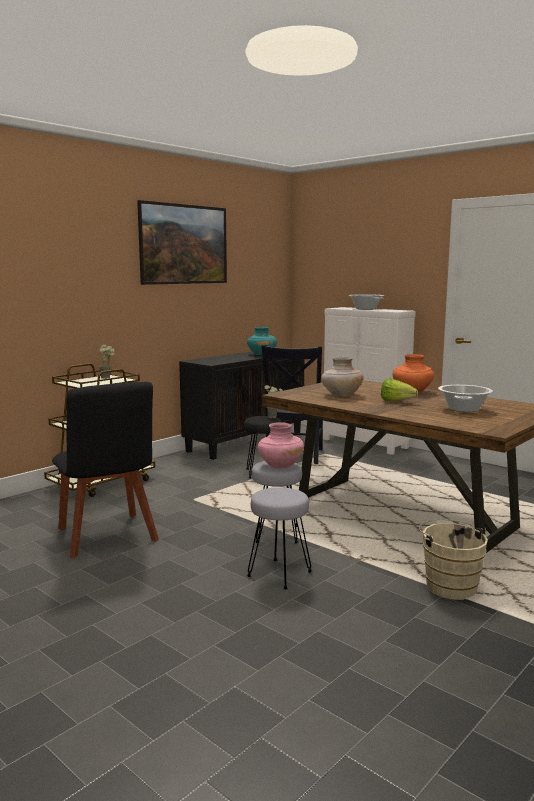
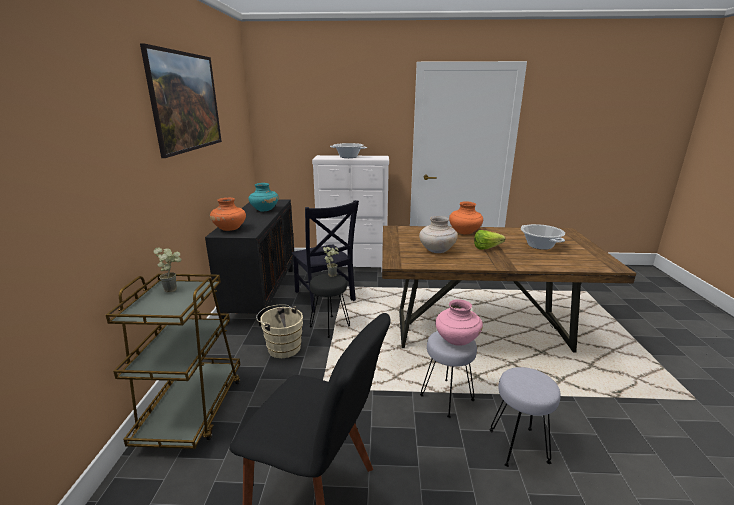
camera: 40 degrees left, 10 degrees up
beige bucket [419,519,488,600] -> beige bucket moved to [256,304,303,358]
none -> orange vase [210,198,246,231]

